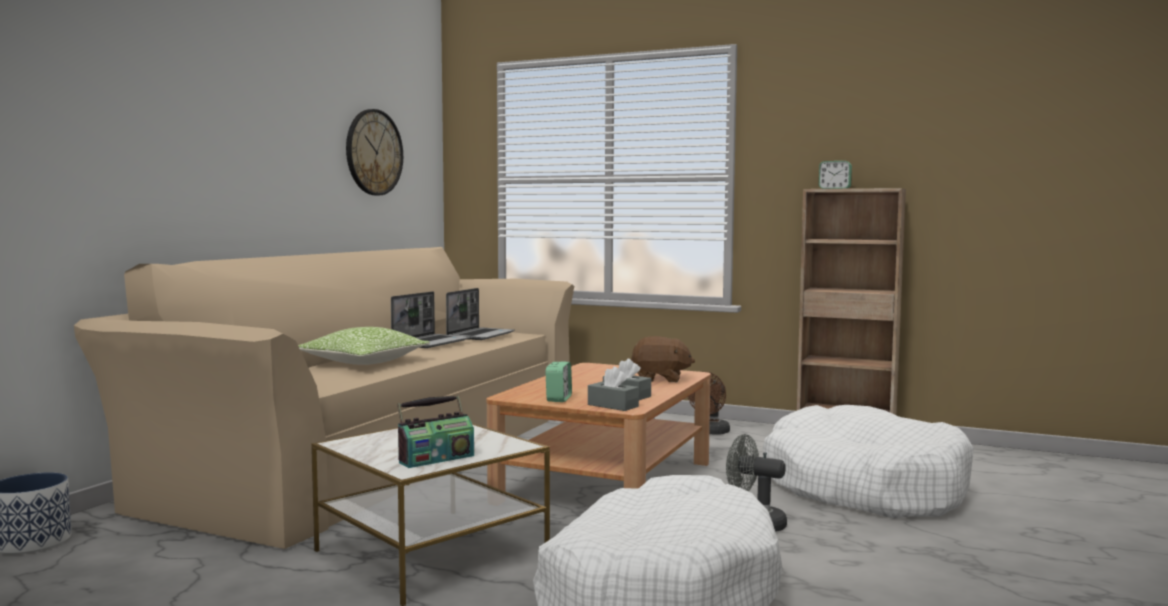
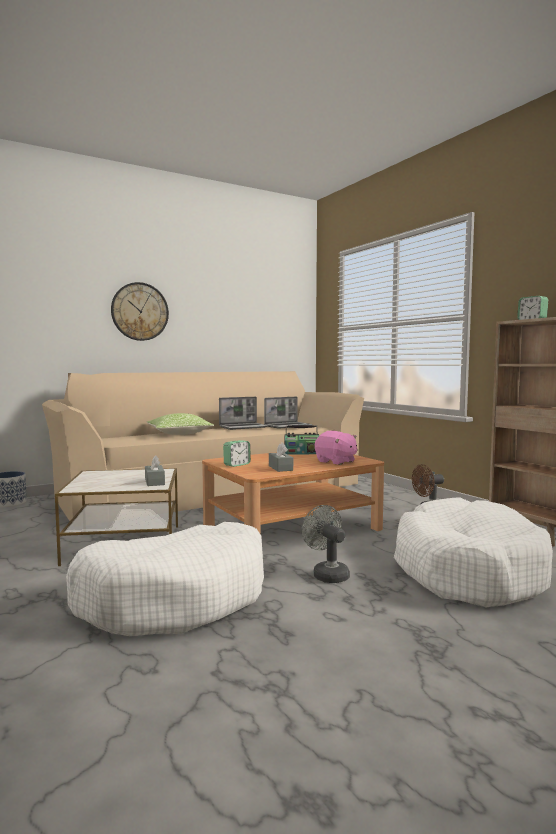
camera: 35 degrees right, 0 degrees up
wall clock [346,109,403,195] -> wall clock moved to [111,282,169,341]
radio [397,395,474,468] -> radio moved to [284,424,319,454]
grey tissue box [588,367,639,411] -> grey tissue box moved to [145,455,165,486]
brown plush toy [631,336,695,382] -> pink plush toy [315,431,357,465]

